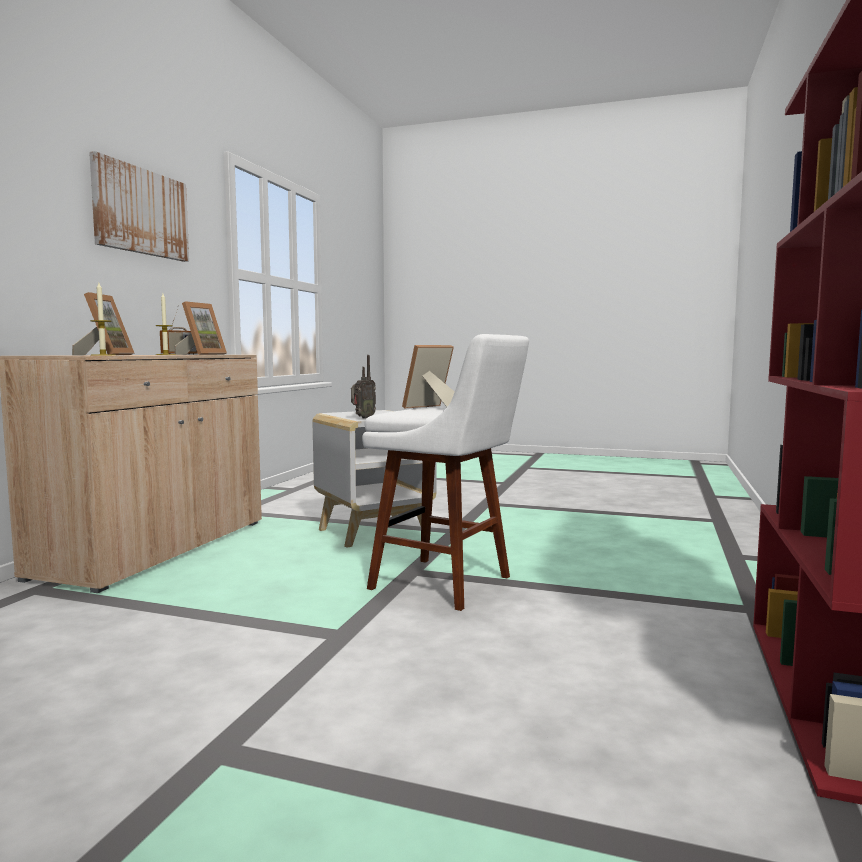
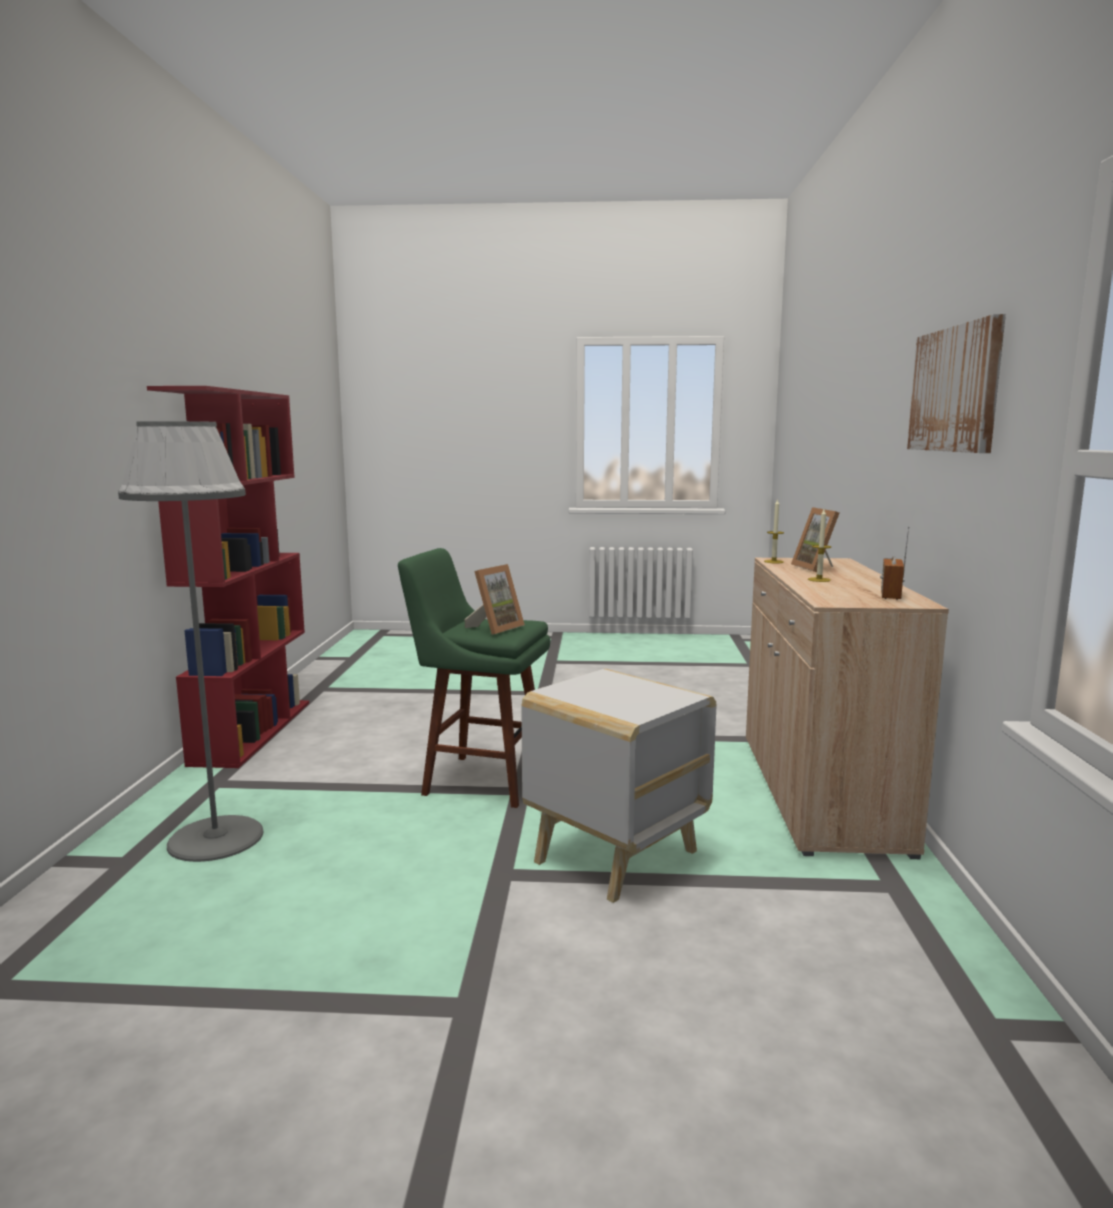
camera: 165 degrees right, 5 degrees up
picture frame [174,301,227,355] -> none
radio [351,355,376,419] -> none
white stool [362,334,529,611] -> green stool [398,548,550,808]
none -> grey floor lamp [118,421,264,862]

